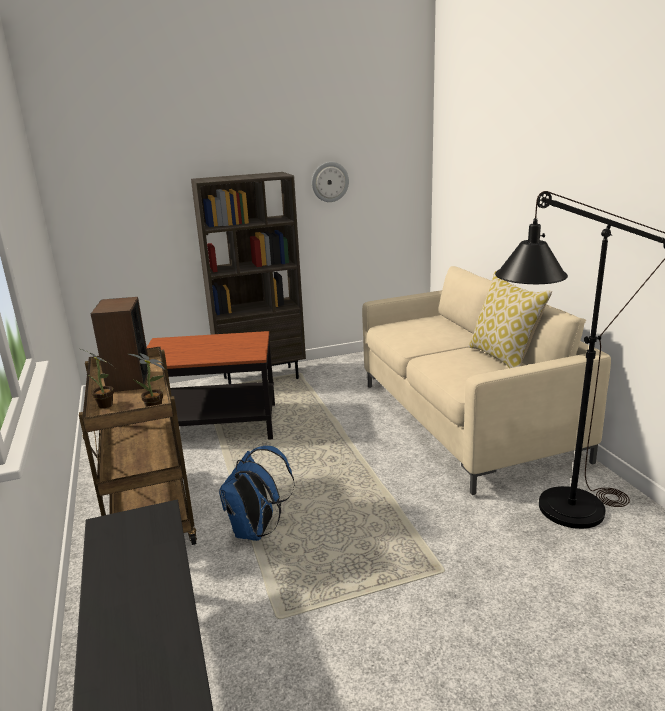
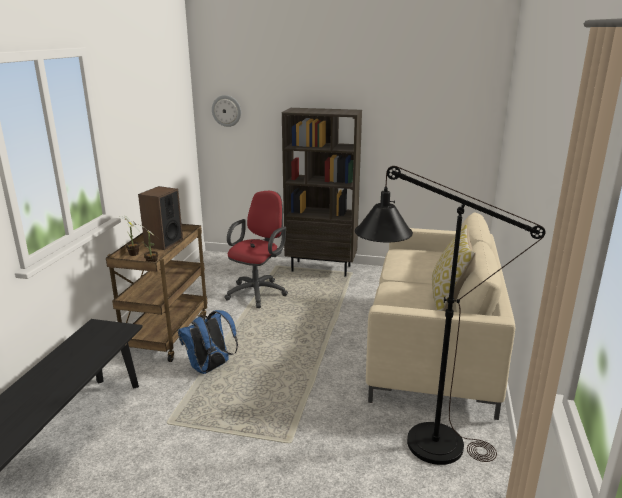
camera: 30 degrees right, 0 degrees up
side table [147,331,275,440] -> red office chair [224,191,288,308]
wall clock [312,162,349,202] -> wall clock moved to [212,95,241,127]

